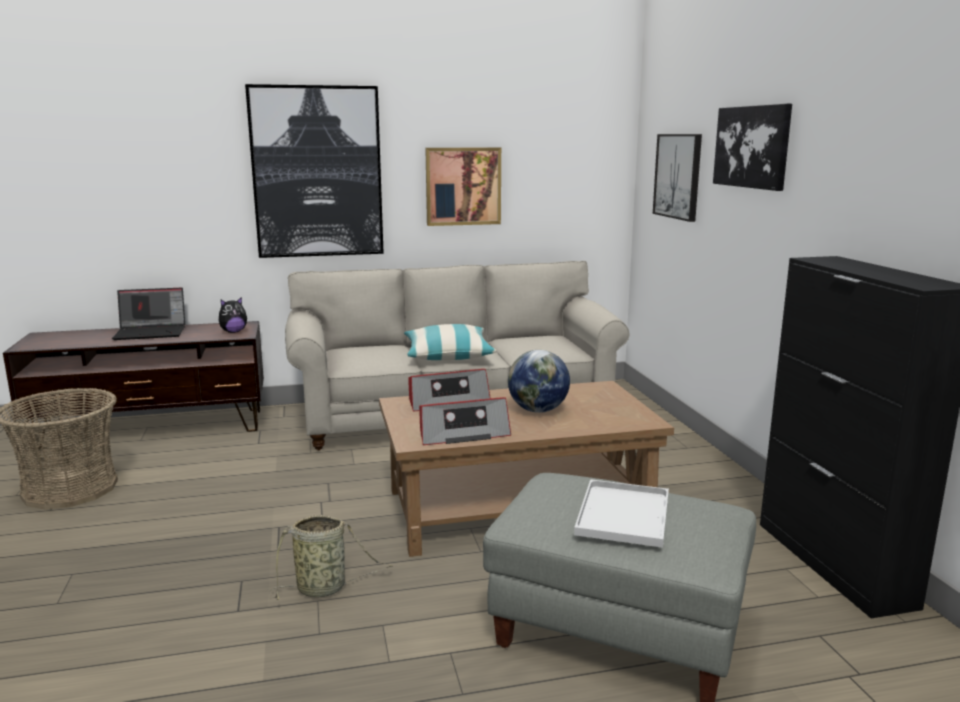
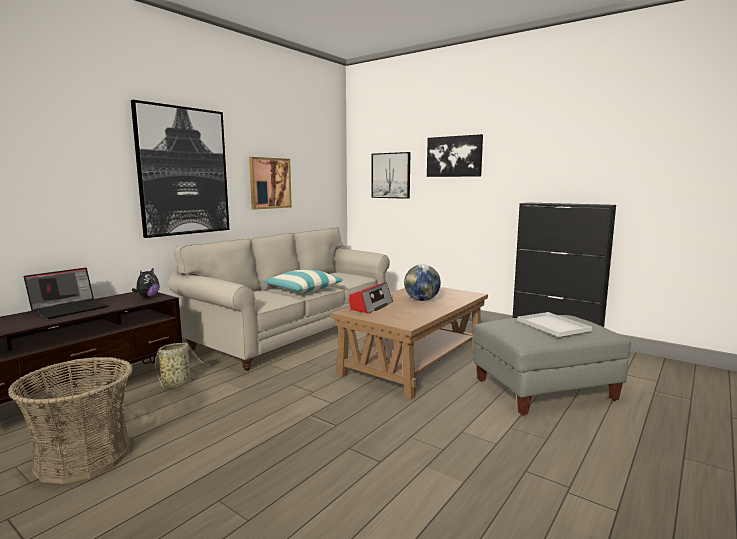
camera: 40 degrees left, 5 degrees down
basket [269,515,393,600] -> basket moved to [149,342,210,392]
radio [419,397,511,445] -> none

